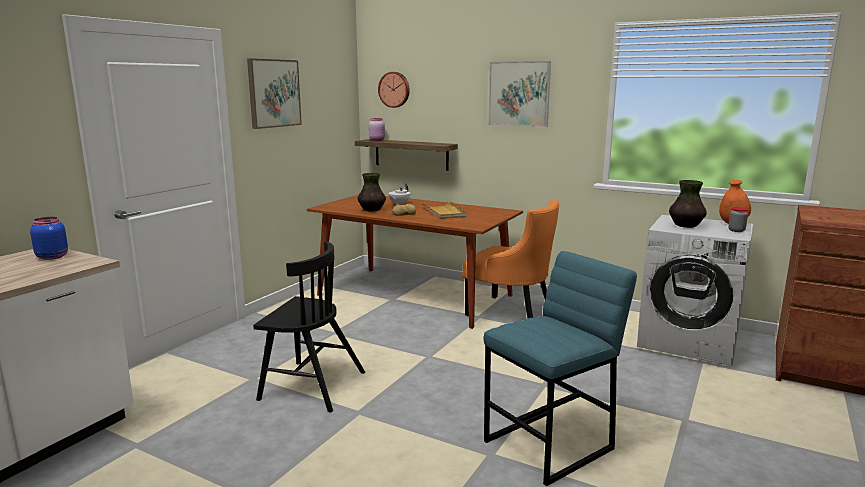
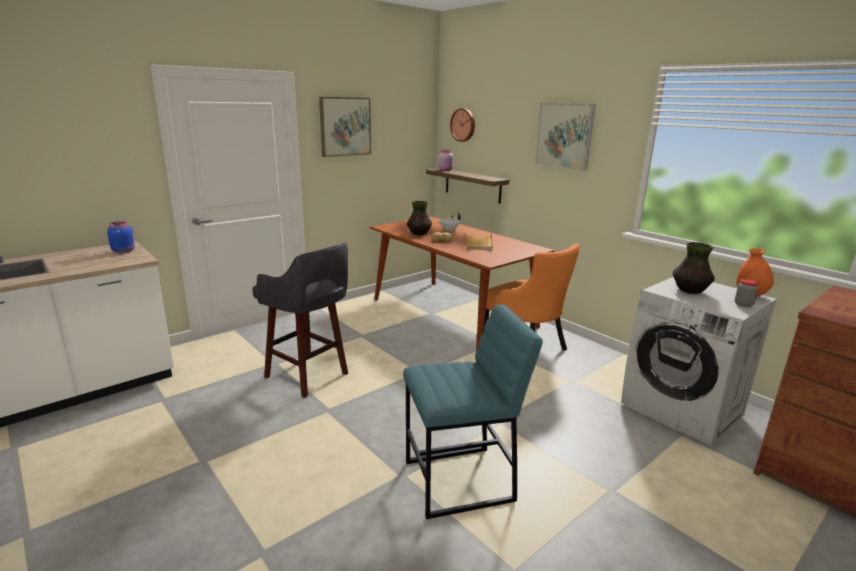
camera: 20 degrees right, 5 degrees up
black chair [253,242,365,412] -> grey stool [252,243,348,398]

